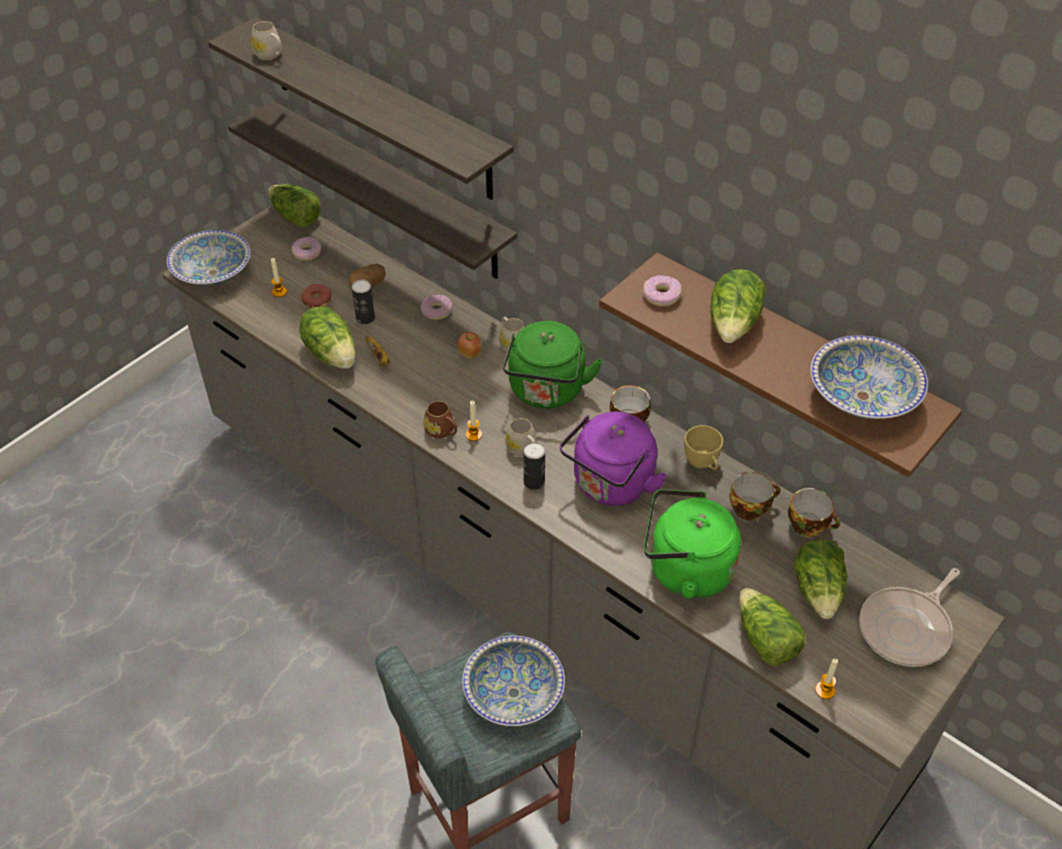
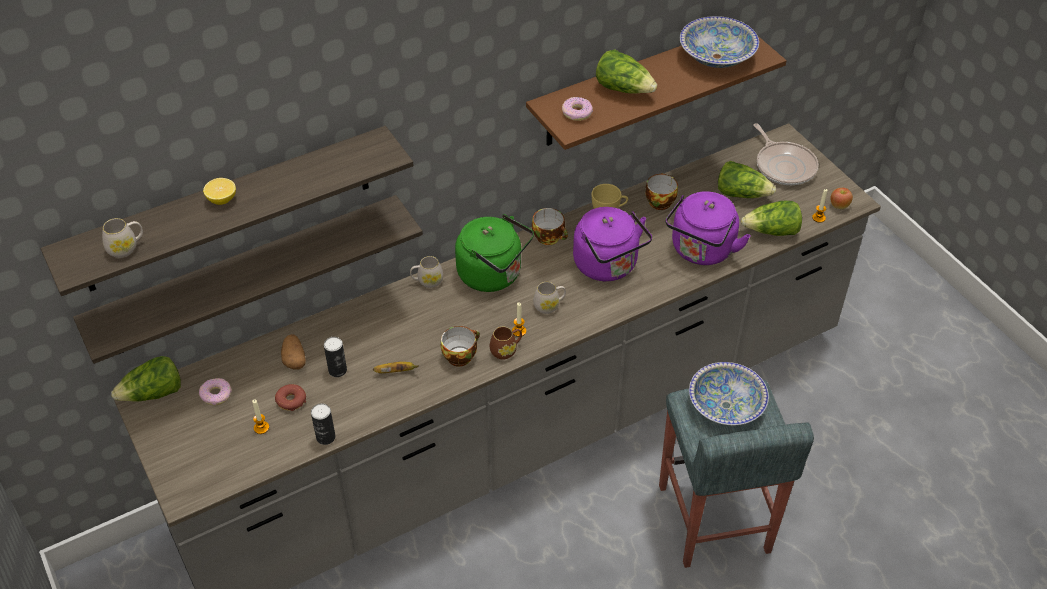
camera: 70 degrees left, 0 degrees up
bowl [167,230,251,286] -> none
lettuce [299,306,355,369] -> none
donut [420,295,453,320] -> none
apple [458,332,482,359] -> apple moved to [830,188,853,209]
can [523,442,545,490] -> can moved to [311,403,336,445]
green kettle [644,489,741,599] -> purple kettle [665,191,751,265]
cup [788,488,840,537] -> cup moved to [441,326,480,367]
none -> lemon [203,178,236,205]

